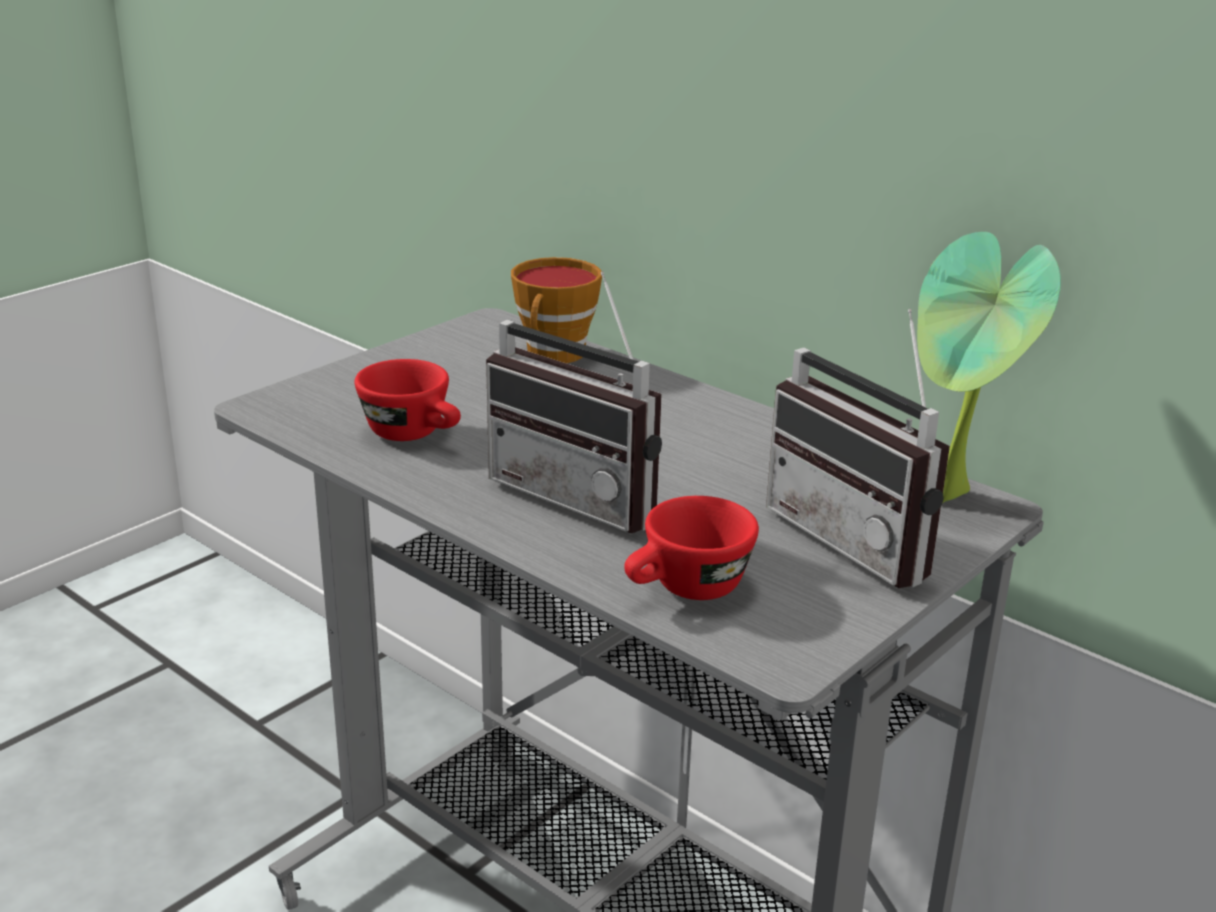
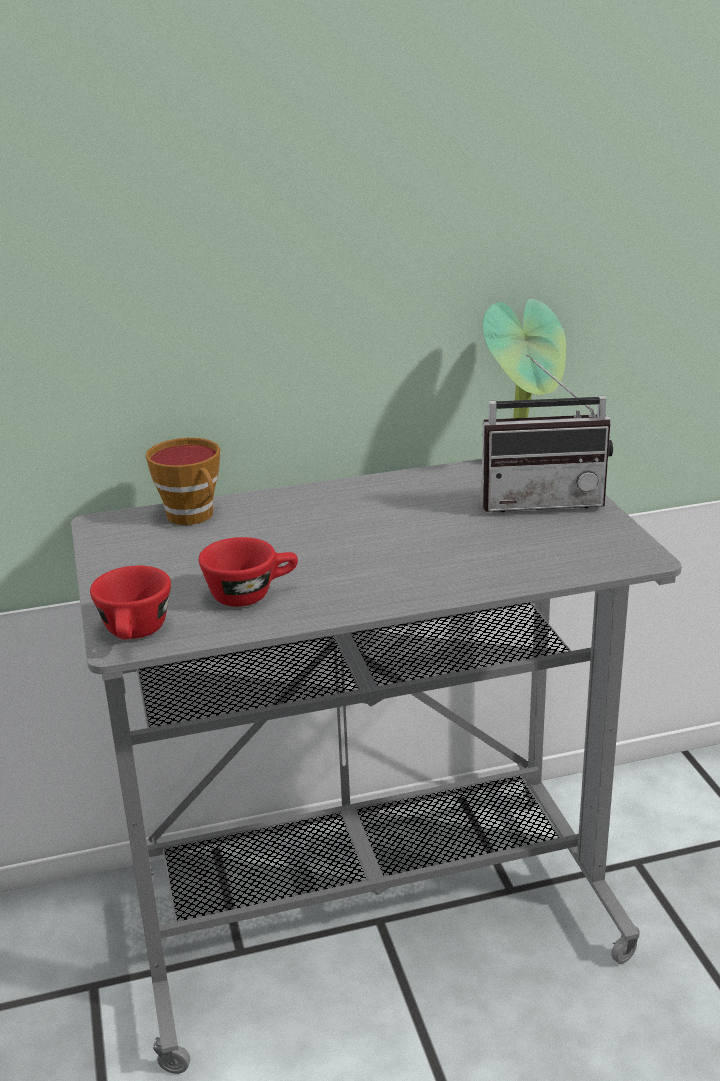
camera: 55 degrees left, 0 degrees up
radio [486,271,662,534] -> none
red cup [624,496,759,600] -> red cup moved to [90,566,171,639]

